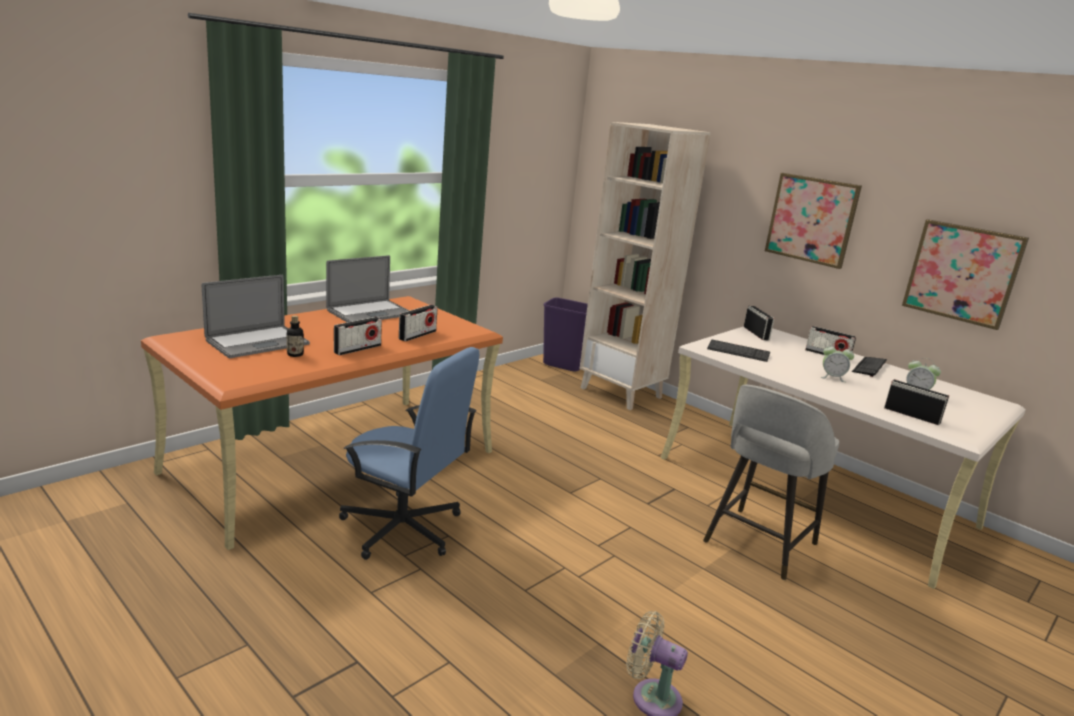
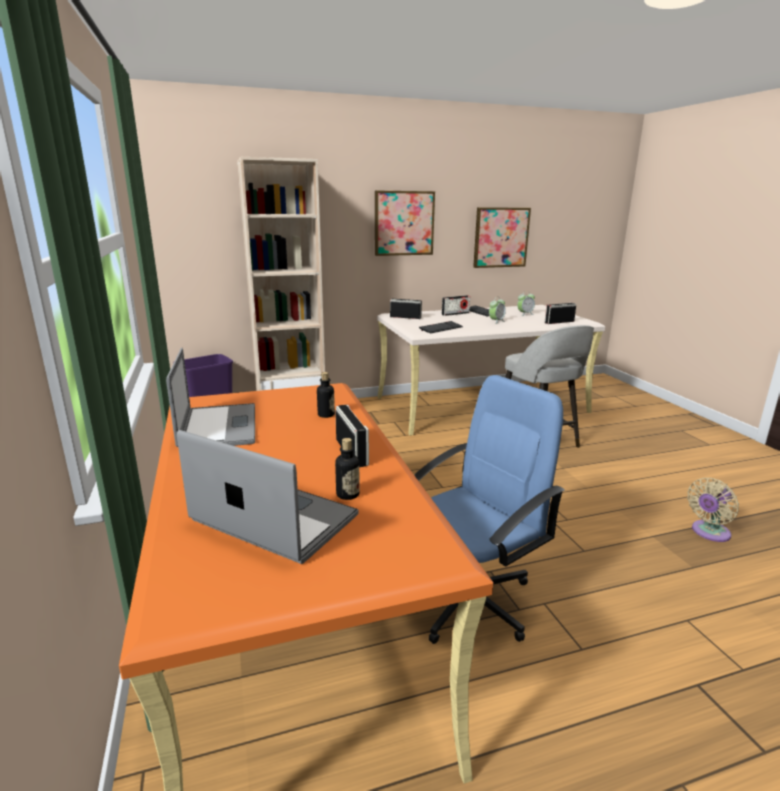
camera: 60 degrees left, 0 degrees up
laptop [202,275,310,358] -> laptop turned 45 degrees counterclockwise [177,430,359,564]
radio [399,305,438,342] -> bottle [317,372,335,418]

